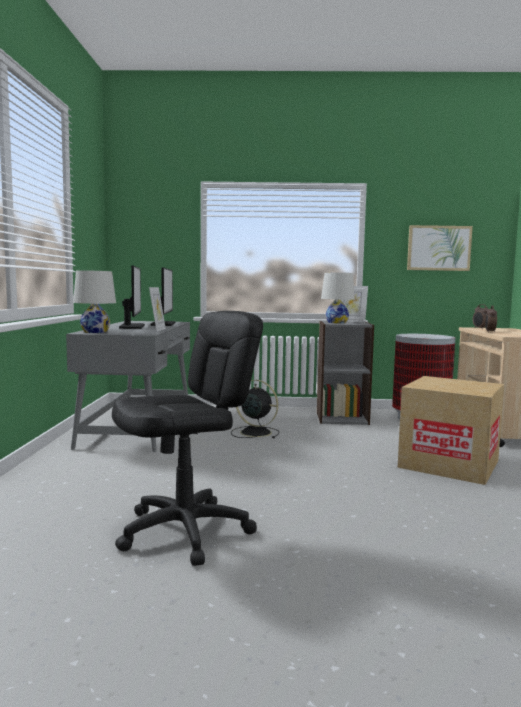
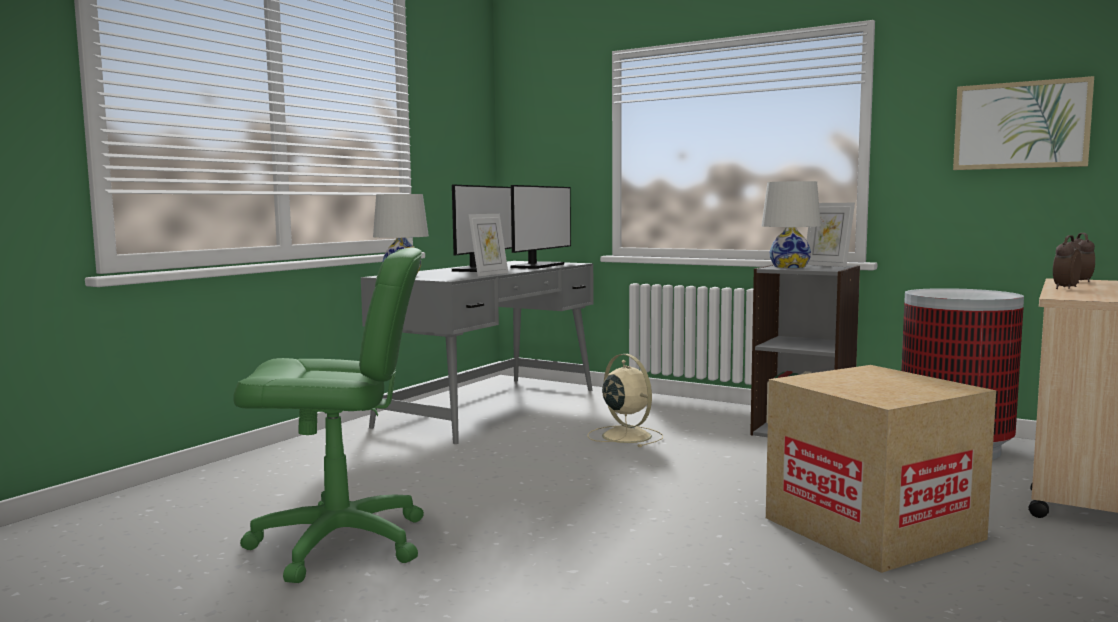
camera: 30 degrees right, 0 degrees up
black office chair [112,311,263,566] -> green office chair [233,247,424,583]
black fan [231,380,279,438] -> beige fan [588,354,663,447]

